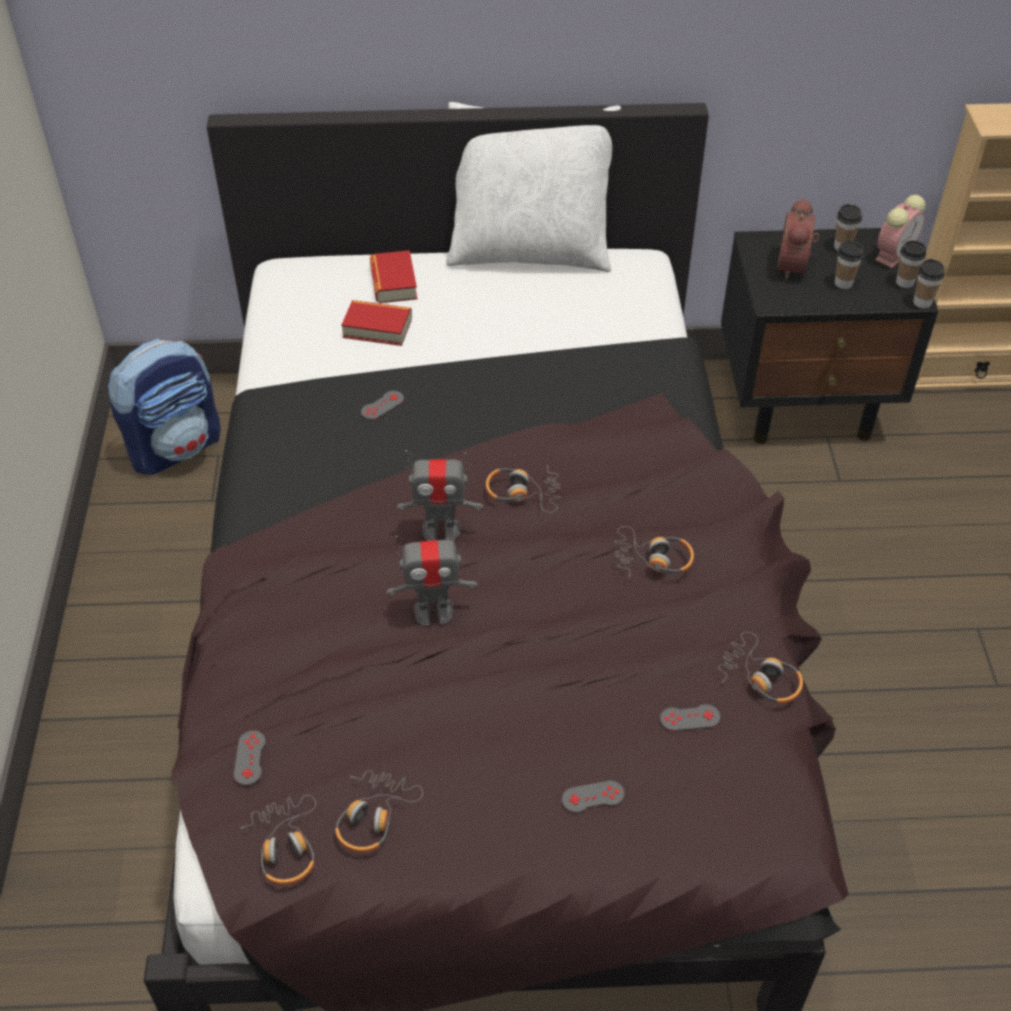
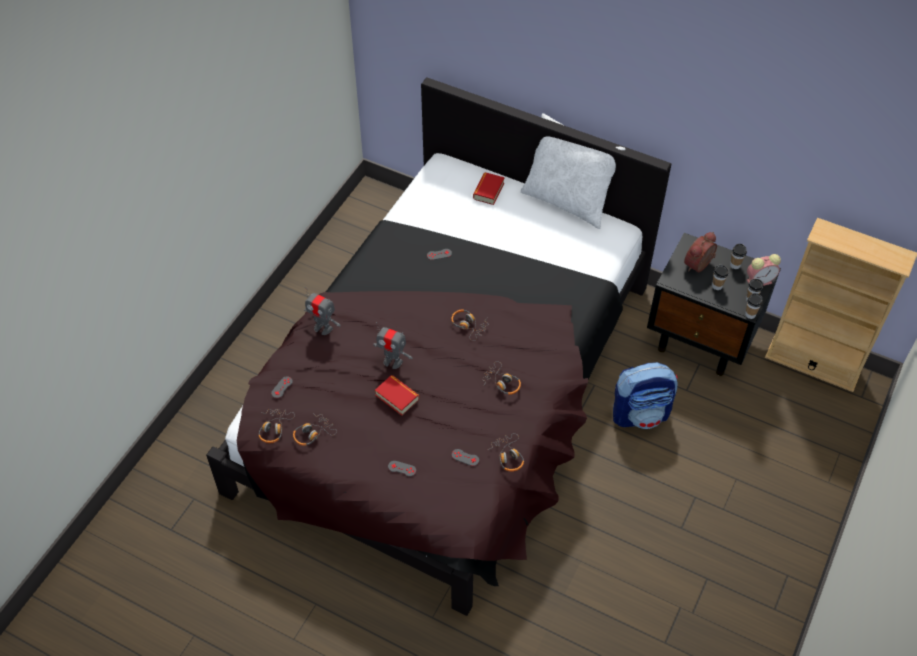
camera: 30 degrees right, 5 degrees up
backpack [108,339,221,475] -> backpack moved to [613,362,678,429]
book [341,300,412,346] -> book moved to [375,375,419,416]
toy robot [397,450,483,541] -> toy robot moved to [304,287,341,335]

